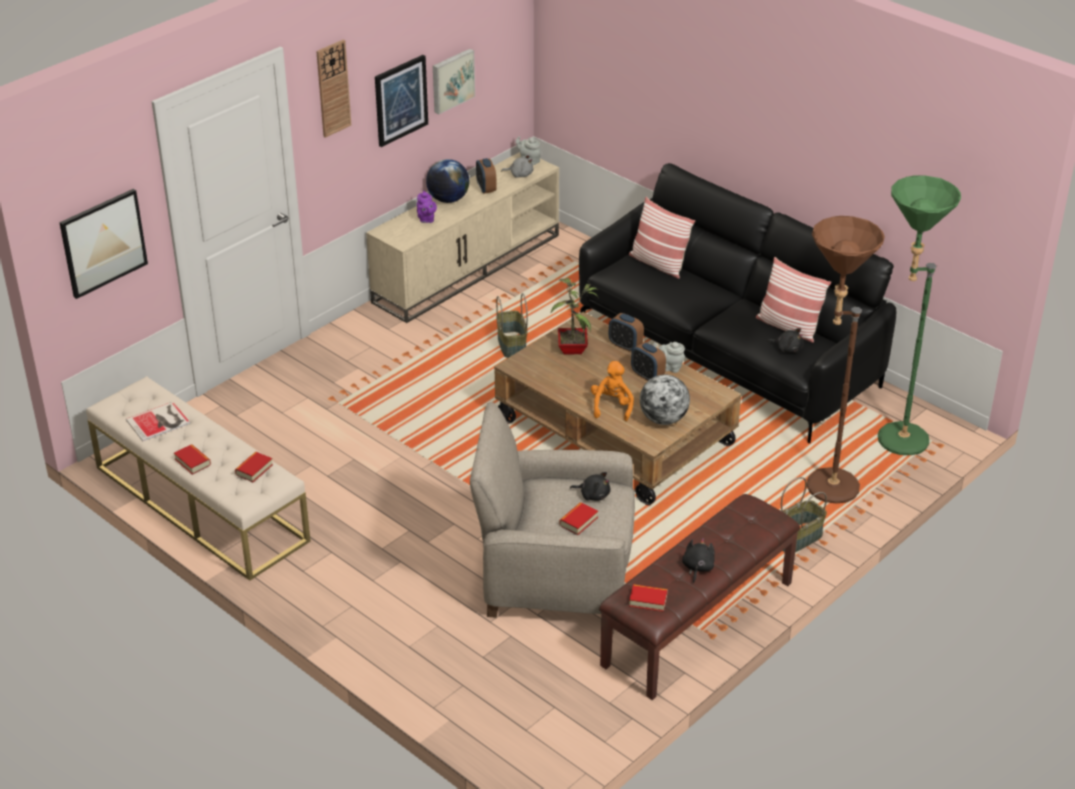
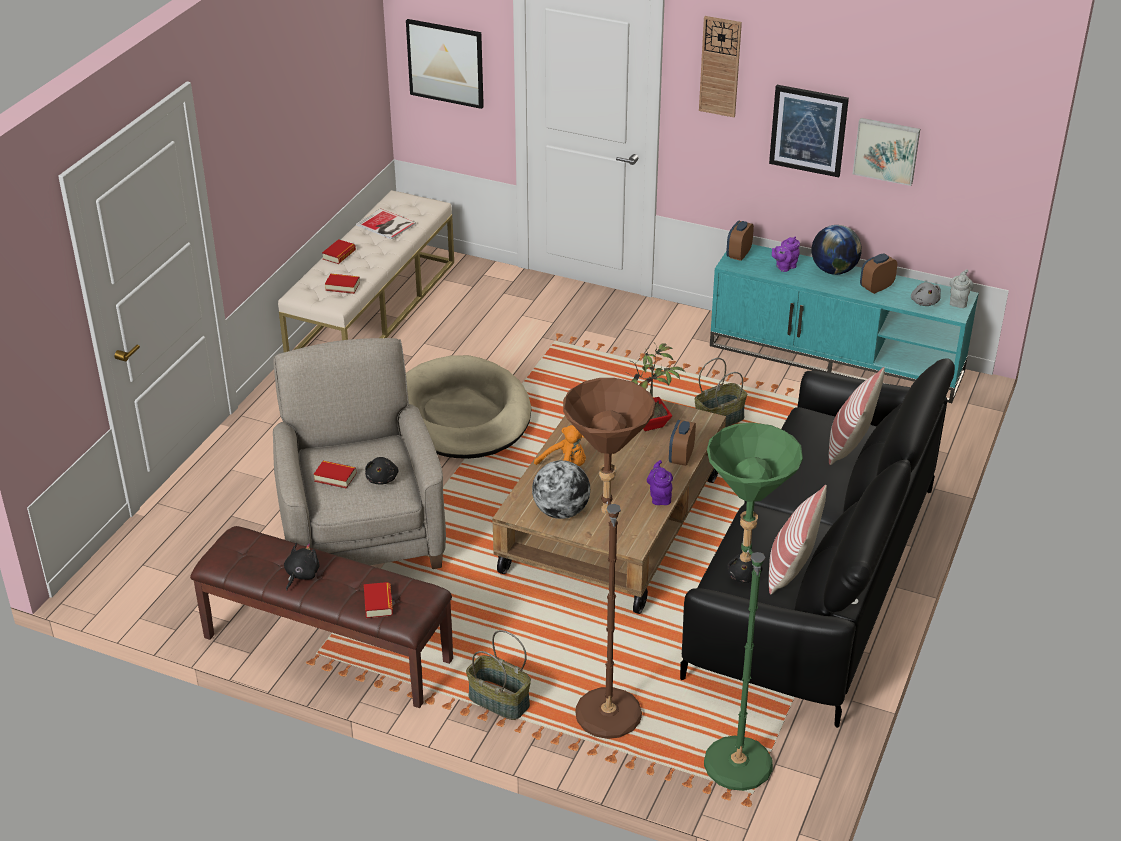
camera: 70 degrees right, 0 degrees up
beige tv stand [366,152,559,323] -> turquoise tv stand [710,244,979,403]
book [629,584,668,612] -> book moved to [364,582,393,618]
alarm clock [631,342,666,381] -> alarm clock moved to [726,221,754,261]
grey teapot [653,342,685,373] -> purple teapot [647,460,673,505]
black plush toy [682,538,715,583] -> black plush toy turned 60 degrees counterclockwise [284,543,320,591]
none -> beige dog bed [406,355,531,459]

